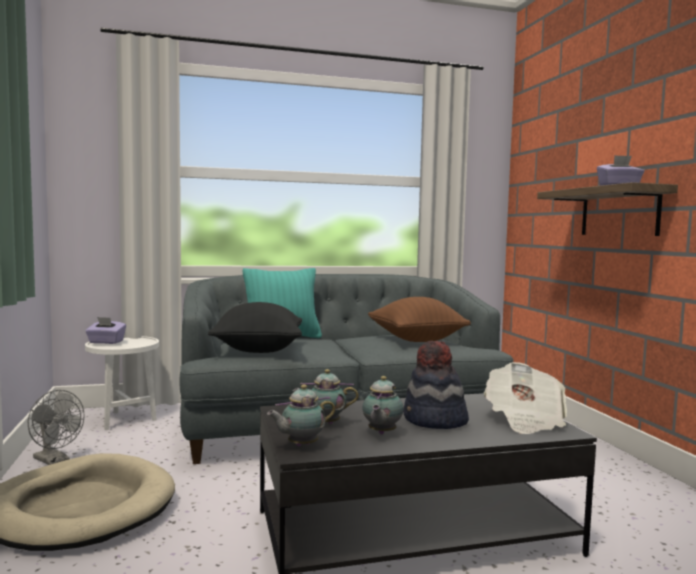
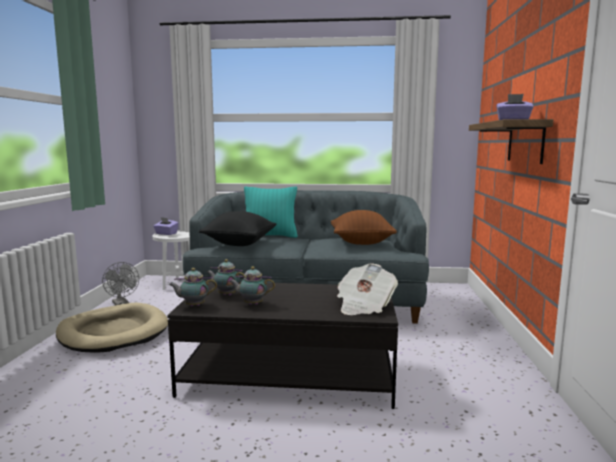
camera: 20 degrees right, 5 degrees up
teapot [362,376,404,434] -> teapot turned 60 degrees clockwise [229,267,275,305]
hat [403,341,469,429] -> none

